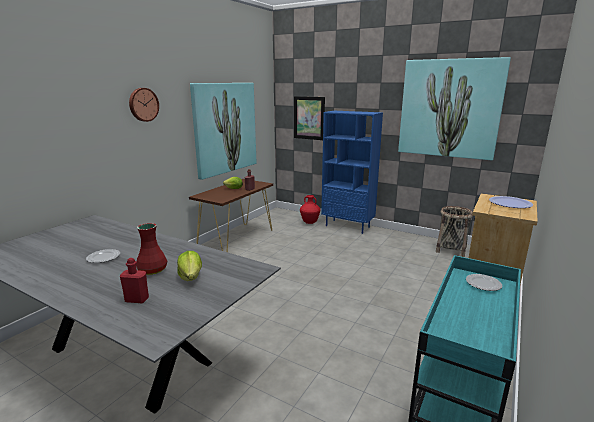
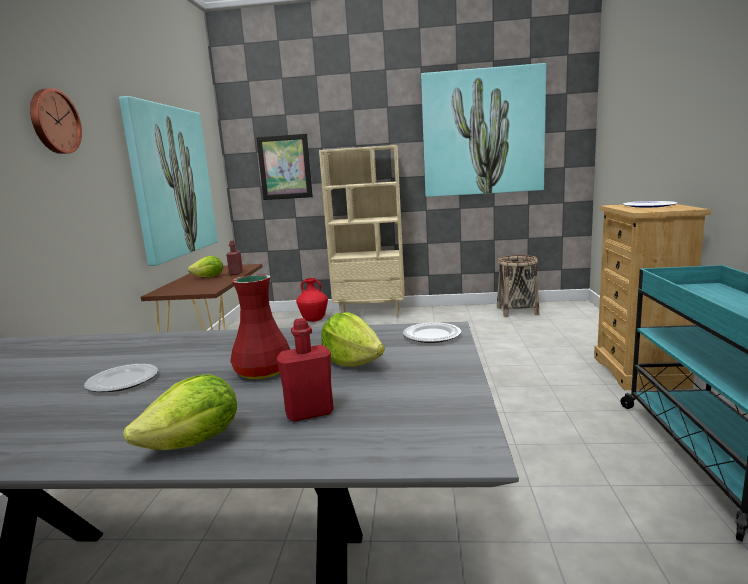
camera: 25 degrees left, 5 degrees down
blue bookcase [321,111,383,234] -> beige bookcase [319,145,405,318]
plate [466,274,502,291] -> plate moved to [403,322,461,343]
none -> lettuce [123,374,237,450]

